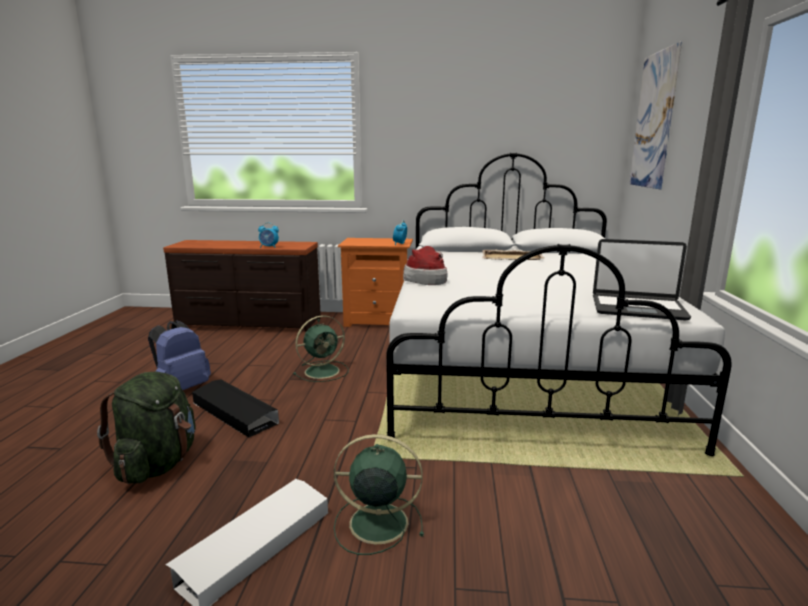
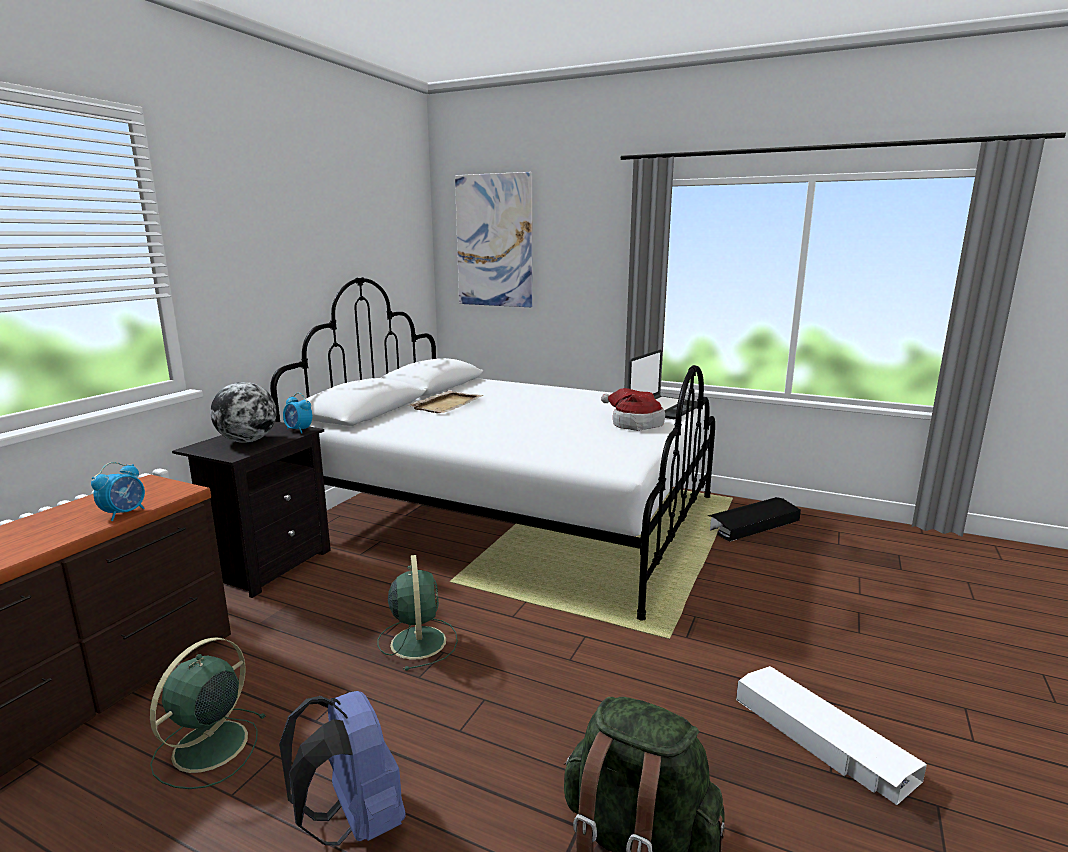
camera: 70 degrees left, 0 degrees up
black storage box [192,379,279,437] -> black storage box moved to [708,497,801,542]
green fan [334,434,424,555] -> green fan moved to [150,637,266,789]
orange nightstand [338,238,413,327] -> black nightstand [172,421,331,598]
hat [403,246,447,285] -> hat moved to [601,388,665,431]
none -> globe [210,382,277,443]

